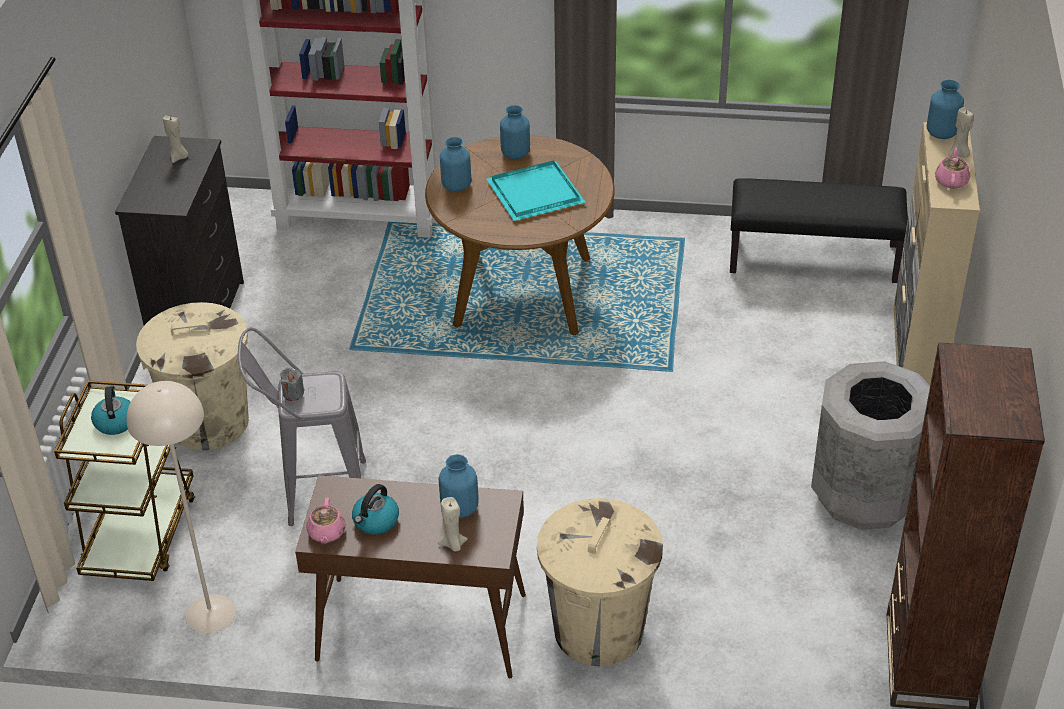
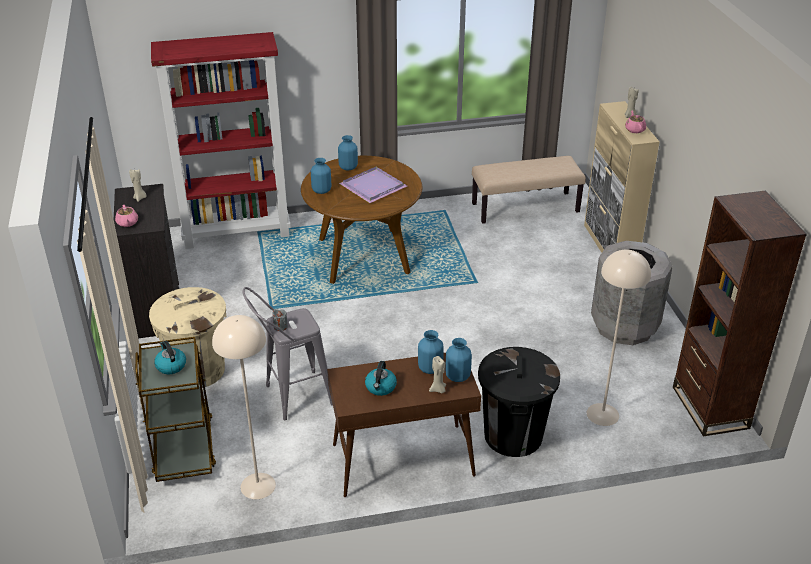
camera: 20 degrees left, 5 degrees down
pink teapot [306,498,346,544] -> pink teapot moved to [115,205,138,227]
turquoise tray [486,160,585,221] -> purple tray [339,167,407,203]
beige trash can [537,498,663,666] -> black trash can [478,347,560,457]
black bench [730,178,908,283] -> beige bench [472,156,586,224]
blue vase [927,80,964,139] -> blue vase moved to [446,338,472,382]
none -> beige floor lamp [587,250,651,426]

